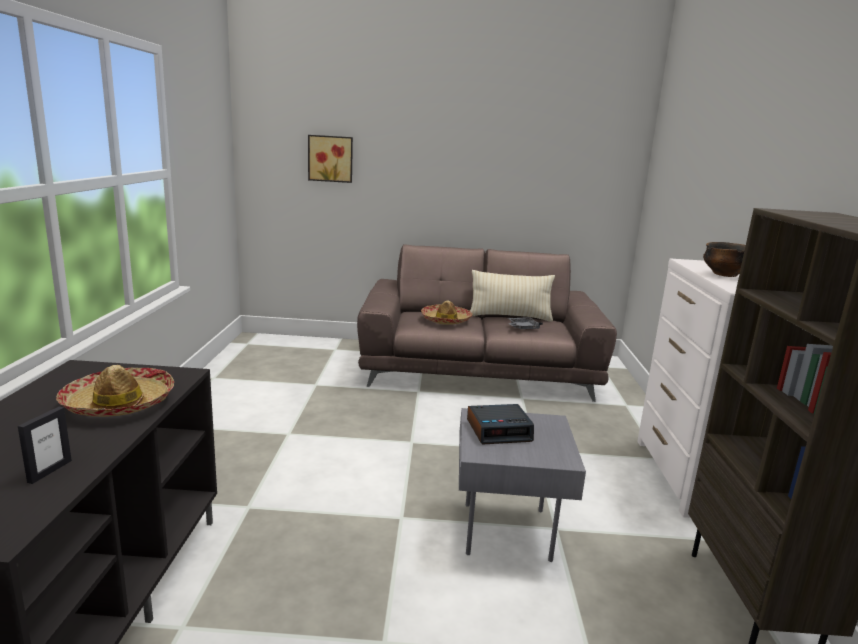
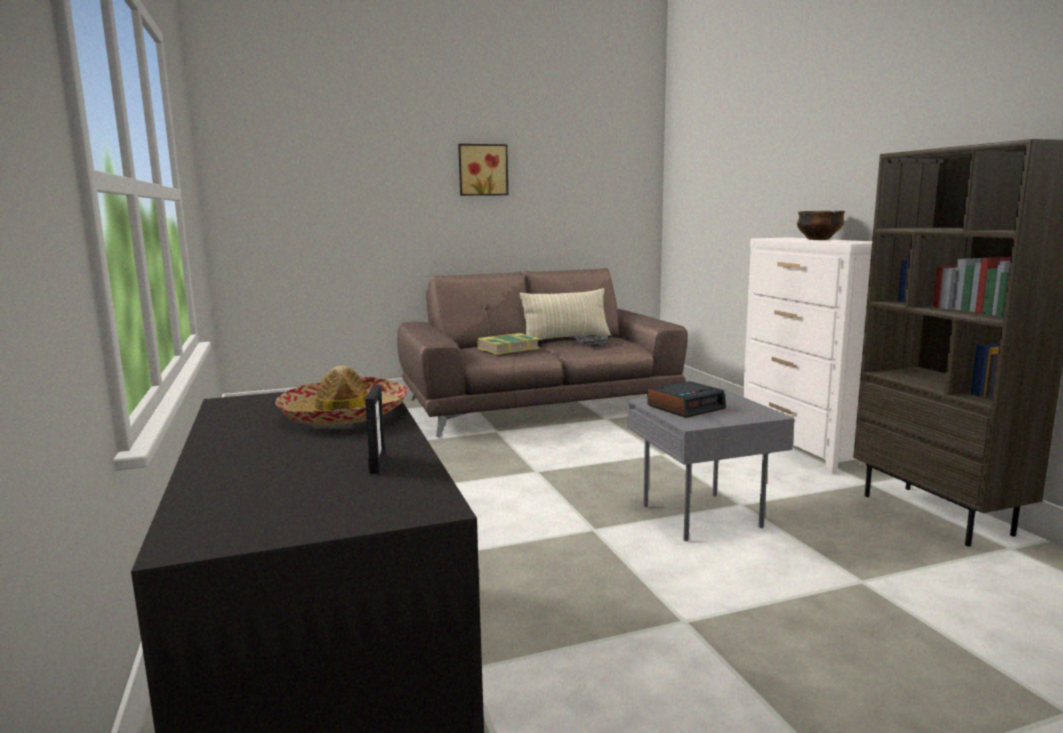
camera: 20 degrees left, 5 degrees down
picture [308,135,353,183] -> picture moved to [458,144,508,196]
hat [421,301,472,325] -> book [477,333,540,355]

